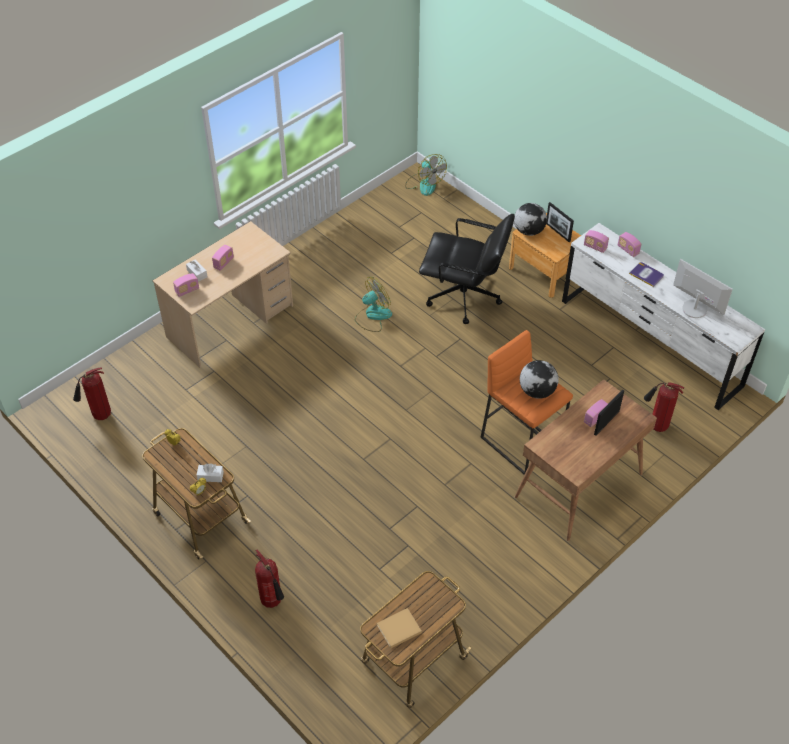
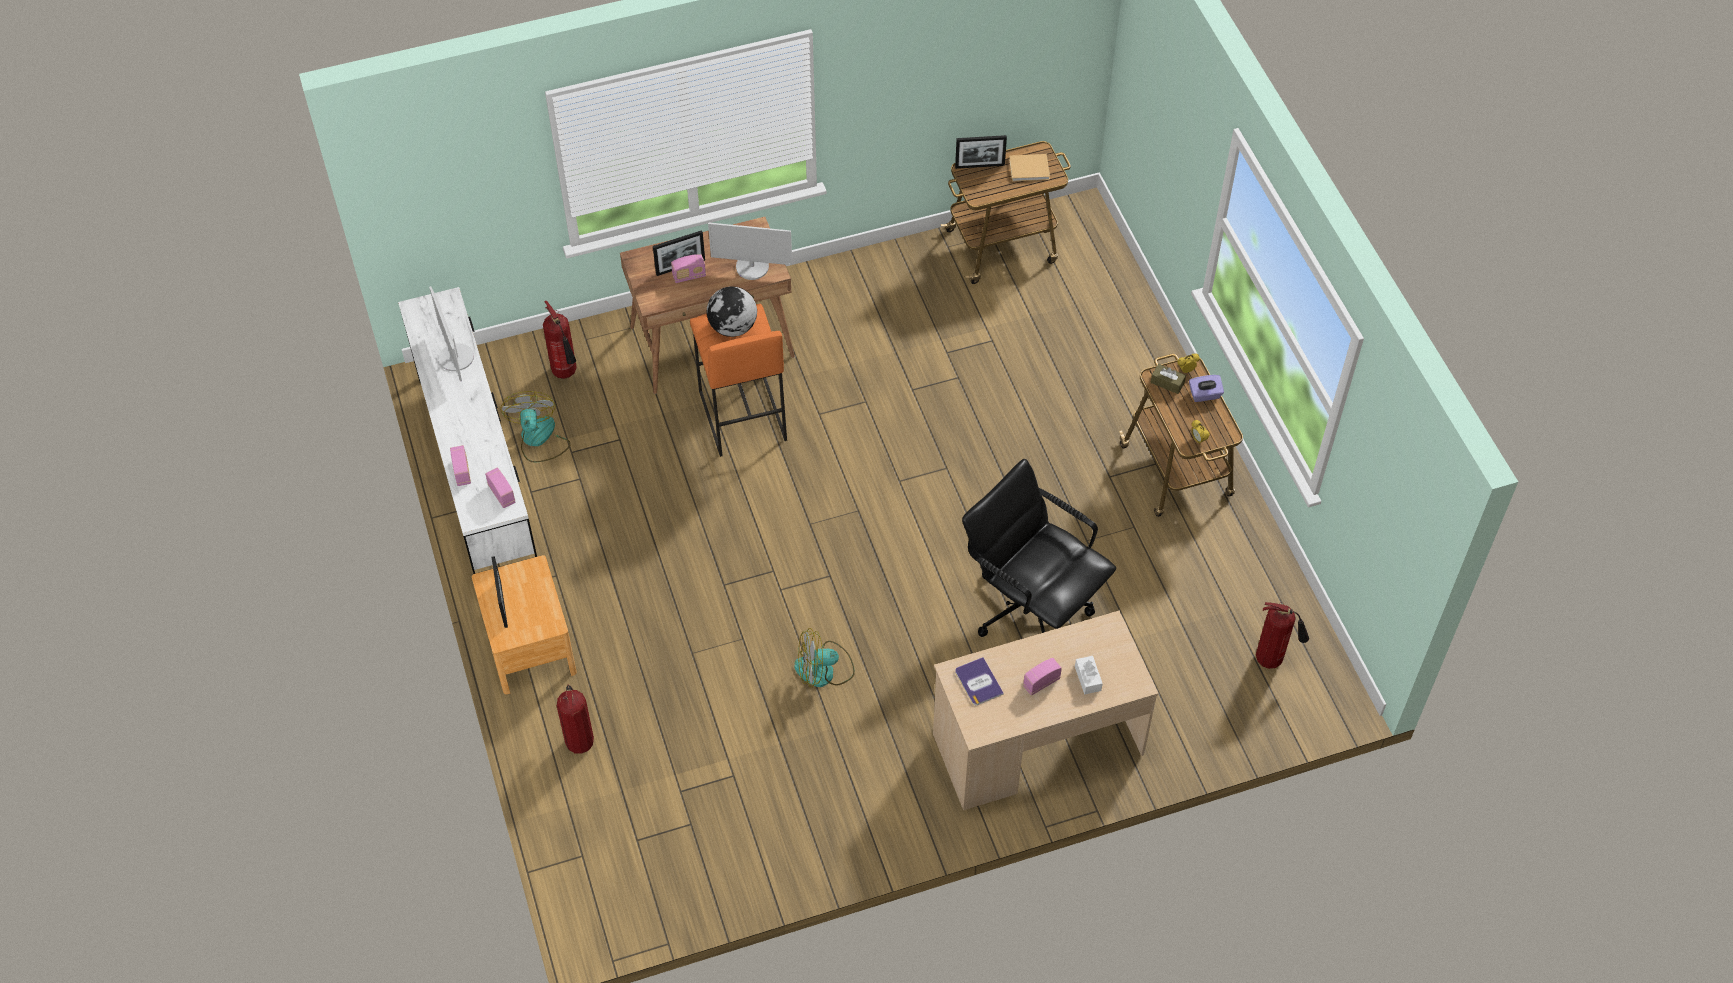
camera: 155 degrees left, 5 degrees up
radio [173,273,199,297] -> none
white tissue box [197,464,224,482] -> brown tissue box [1151,364,1186,394]
fire extinguisher [255,550,284,608] -> fire extinguisher moved to [557,685,594,754]
fan [405,154,447,196] -> fan moved to [500,391,571,462]
black office chair [419,214,514,324] -> black office chair moved to [962,459,1116,637]
globe [514,203,547,236] -> none
book [629,262,664,287] -> book moved to [955,657,1004,705]
none -> monitor [708,222,792,280]
none -> picture frame [955,135,1007,169]
none -> purple tissue box [1189,375,1224,402]

